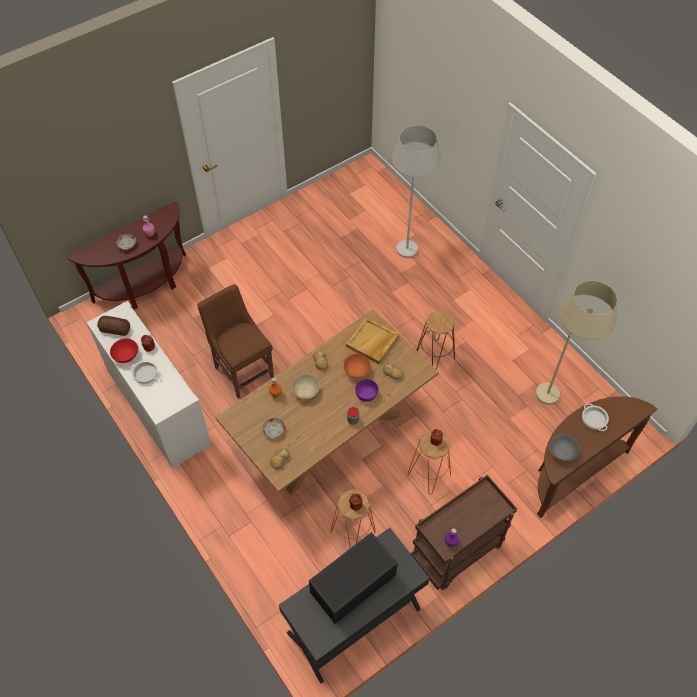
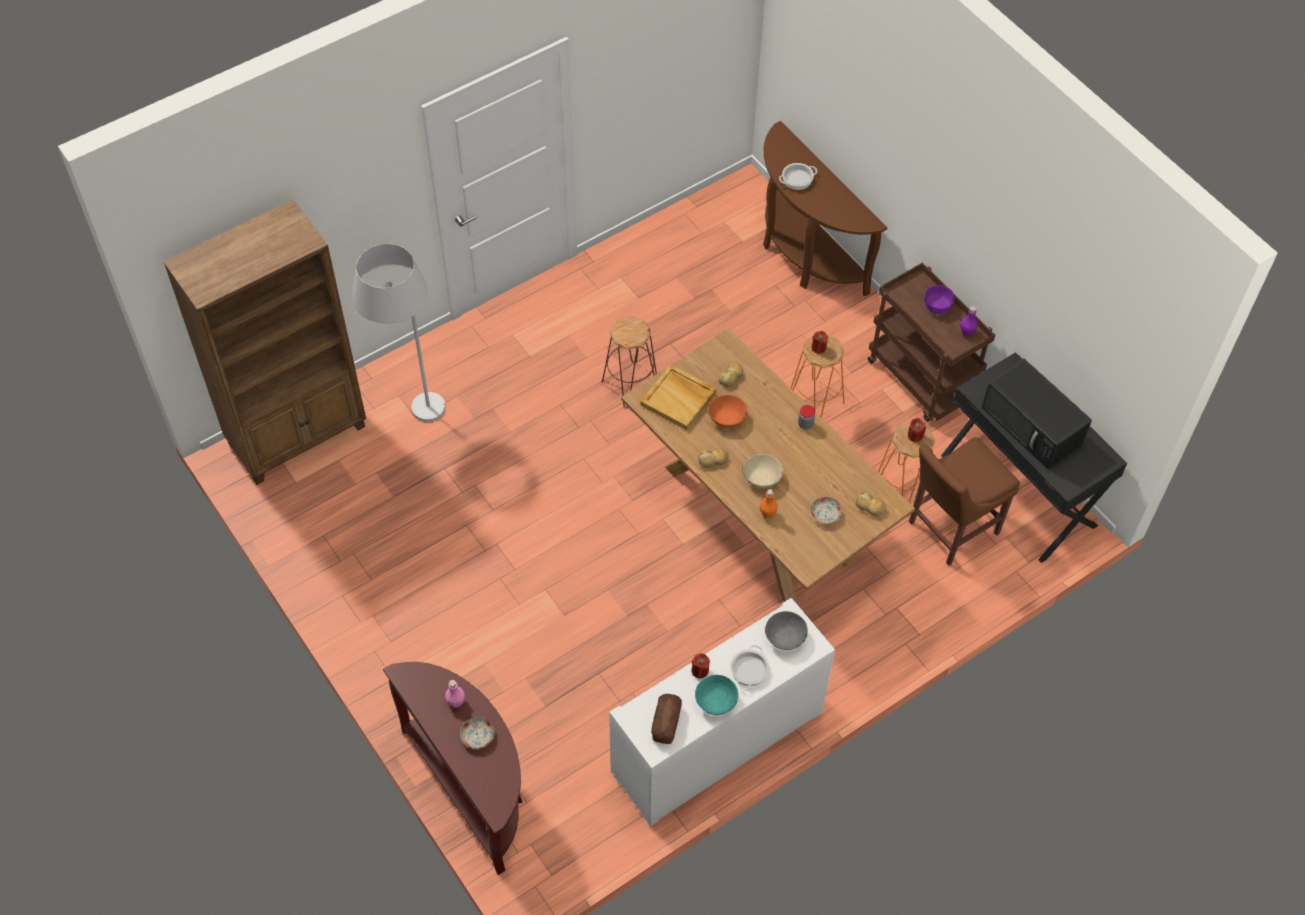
camera: 90 degrees left, 0 degrees up
red bowl [110,339,138,363] -> turquoise bowl [695,675,738,715]
brown chair [197,284,274,399] -> brown chair moved to [909,437,1020,566]
purple bowl [355,379,378,402] -> purple bowl moved to [925,285,955,314]
beige floor lamp [536,281,617,405] -> none
grey bowl [549,434,579,461] -> grey bowl moved to [765,611,808,650]
none -> brown bookcase [163,199,366,485]

